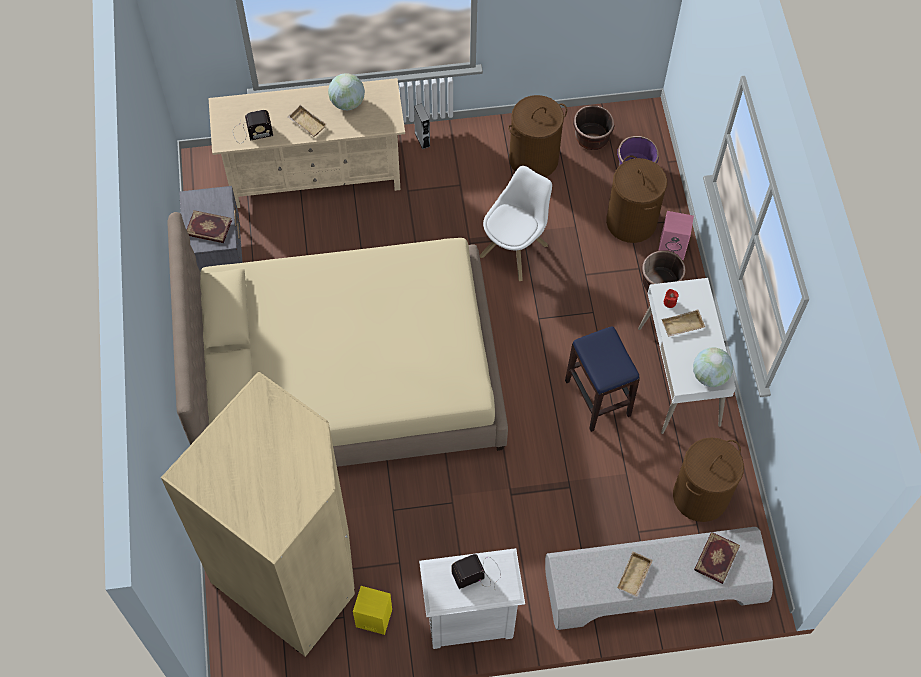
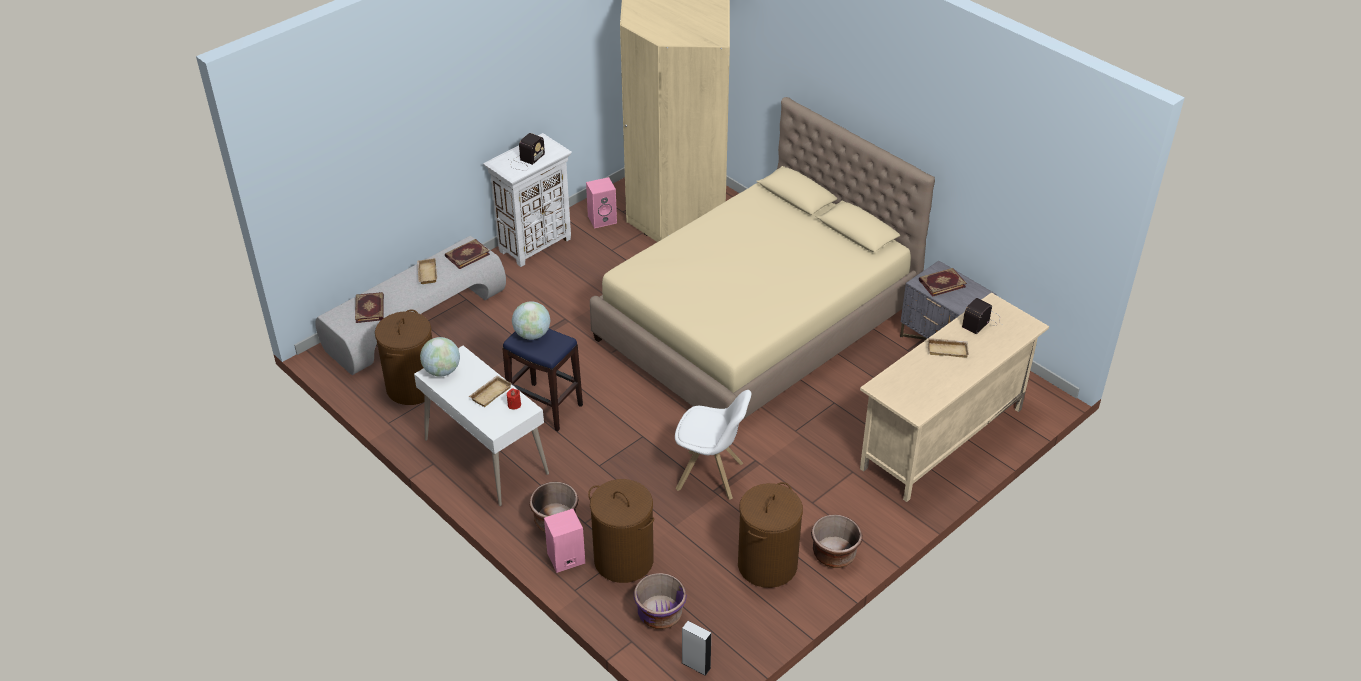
camera: 145 degrees right, 20 degrees down
globe [328,73,365,110] -> globe moved to [512,301,550,340]
yellow speaker [353,586,392,635] -> pink speaker [586,177,617,228]
grey speaker [414,103,430,149] -> grey speaker moved to [682,621,711,676]
white chair [480,166,552,281] -> white chair turned 75 degrees counterclockwise [675,390,751,500]
brown planter [573,105,614,150] -> brown planter moved to [811,514,862,568]
none -> book [445,239,490,269]

